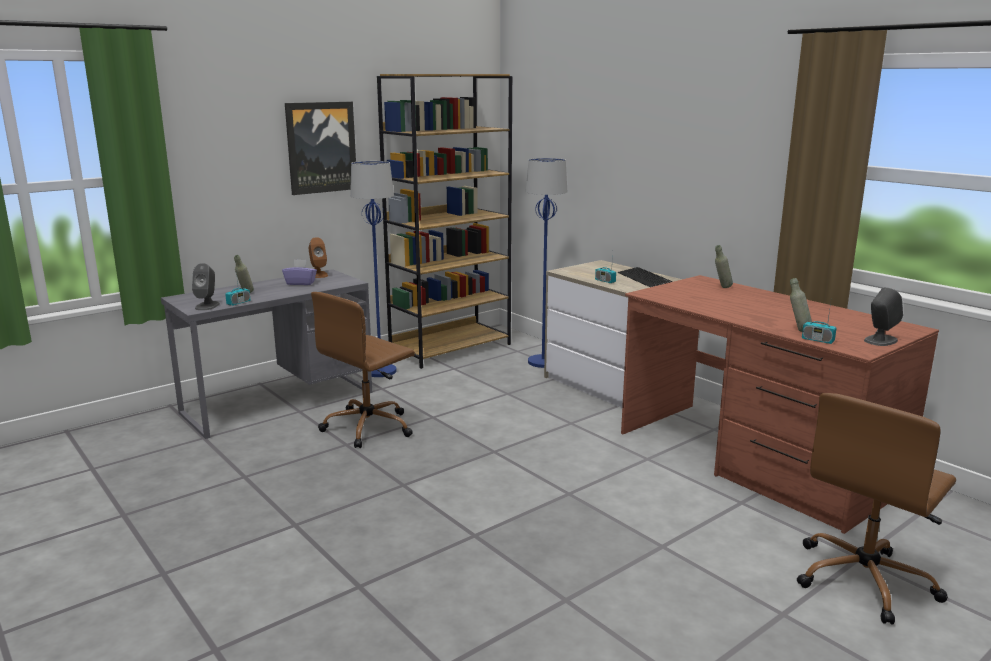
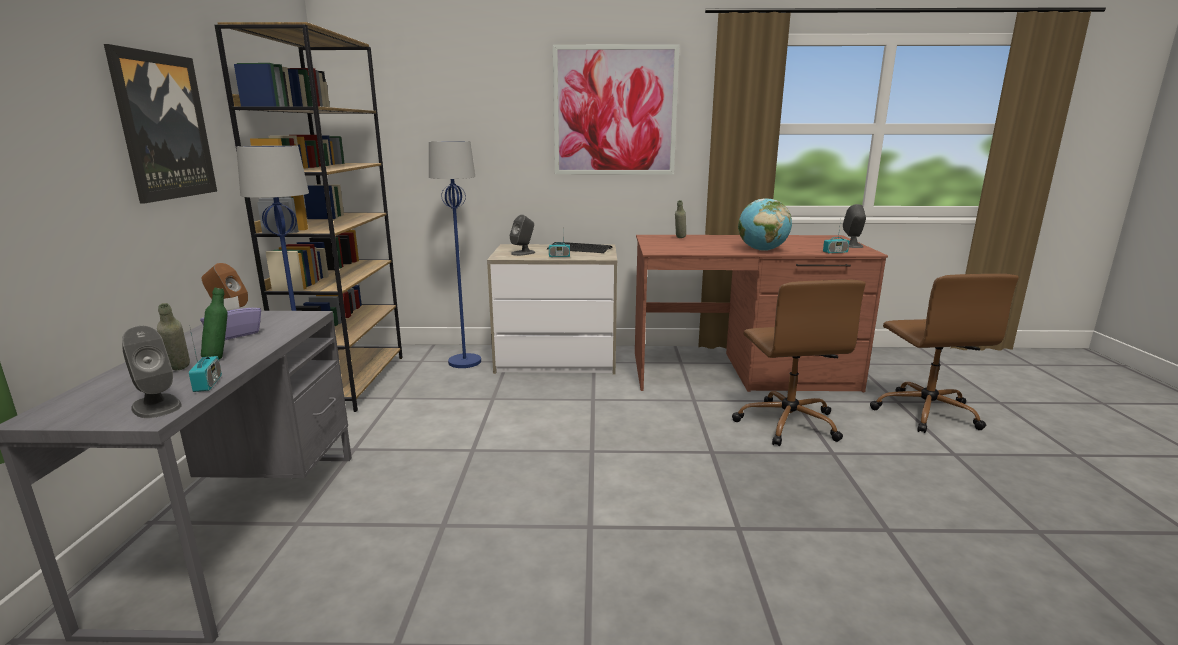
camera: 50 degrees left, 0 degrees up
brown office chair [311,292,415,448] -> brown office chair moved to [732,280,866,446]
grey bottle [790,278,812,332] -> none
none -> green bottle [201,288,228,359]
none -> grey speaker [510,215,535,256]
none -> picture [553,44,679,174]
none -> globe [738,199,792,251]

